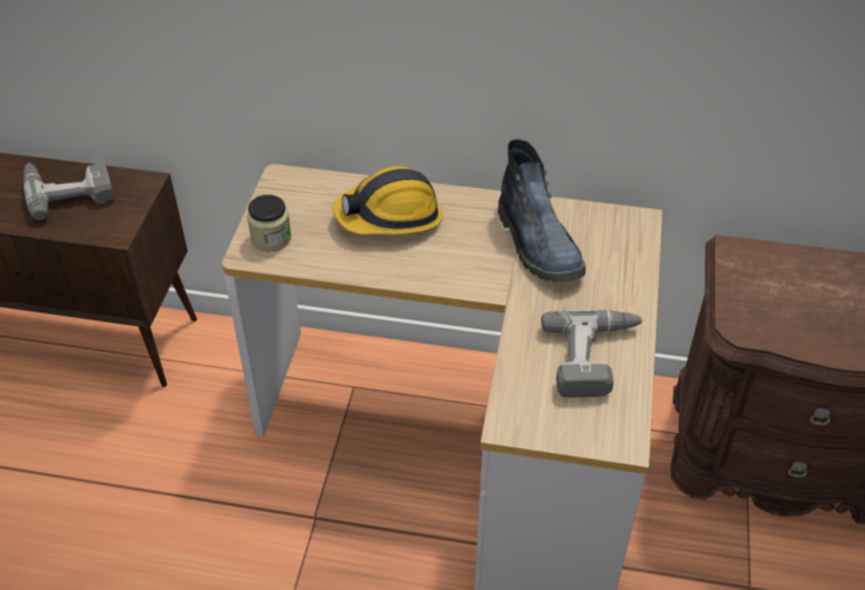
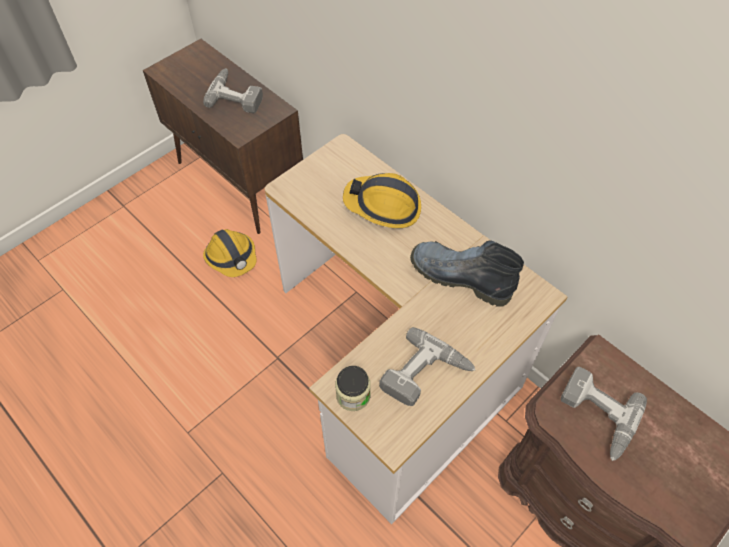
camera: 35 degrees right, 10 degrees up
jar [247,195,291,252] -> jar moved to [335,366,371,411]
boot [498,139,586,283] -> boot turned 105 degrees clockwise [410,240,524,306]
none -> hard hat [203,229,257,277]
none -> power drill [561,367,647,461]

